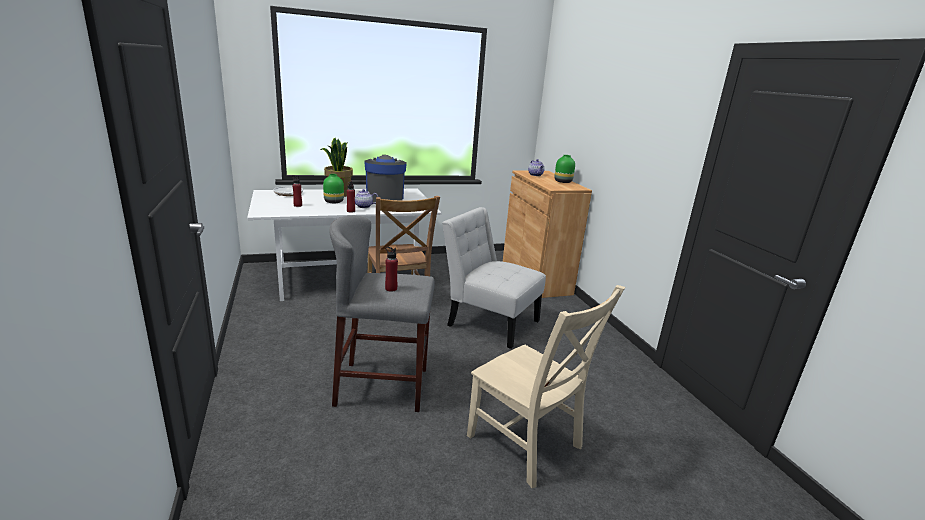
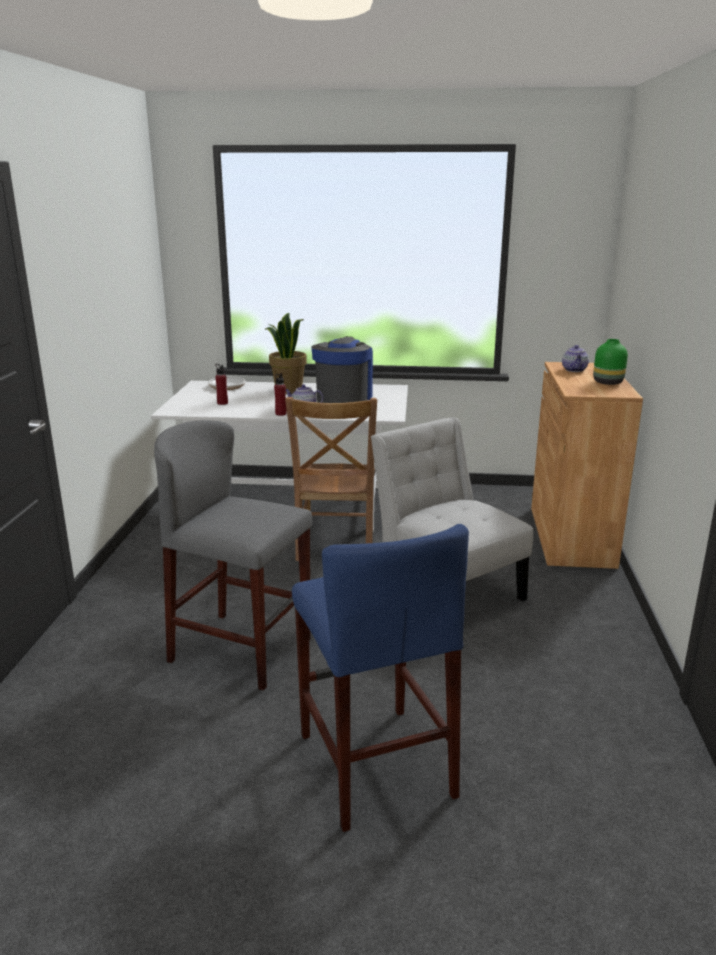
camera: 25 degrees right, 0 degrees up
green vase [323,174,344,203] -> none
red bottle [385,247,398,292] -> none
beige chair [467,285,625,488] -> blue stool [292,524,469,832]

